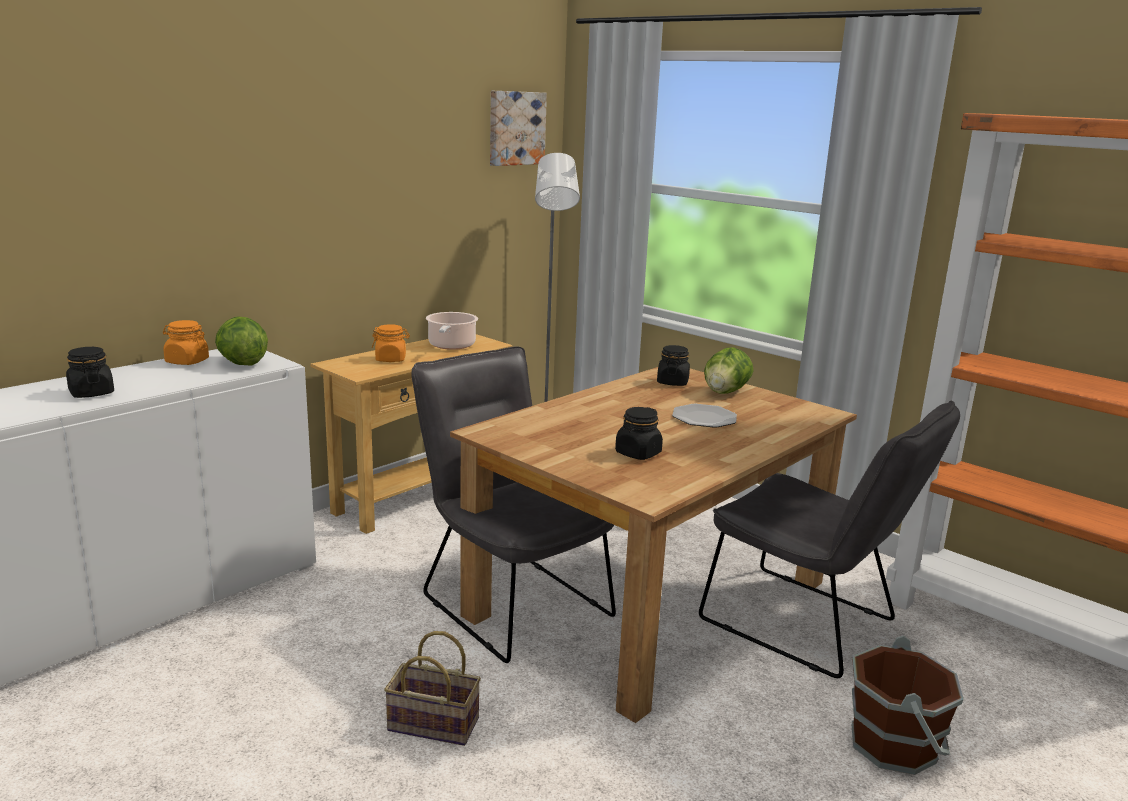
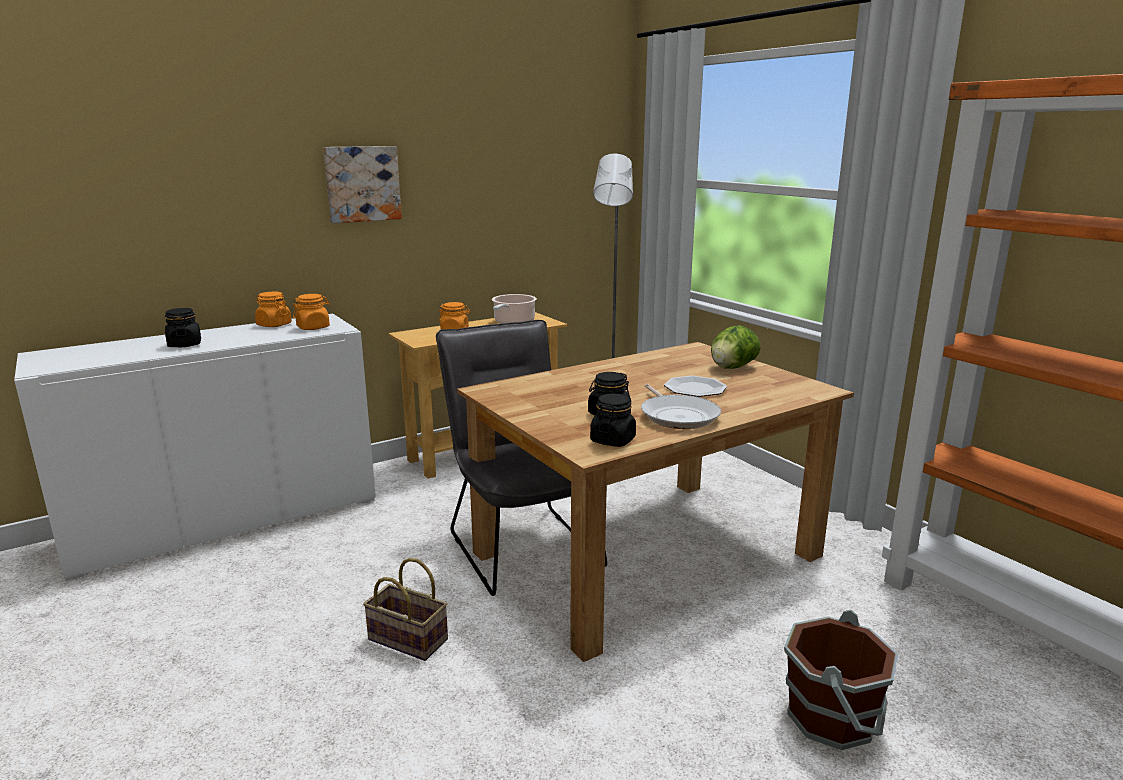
camera: 15 degrees right, 0 degrees up
lettuce [215,316,268,366] -> orange jar [293,294,330,330]
picture [490,91,547,166] -> picture moved to [323,146,402,223]
black jar [657,345,690,386] -> black jar moved to [590,394,636,447]
grey chair [699,401,960,678] -> none
none -> frying pan [641,384,721,429]

